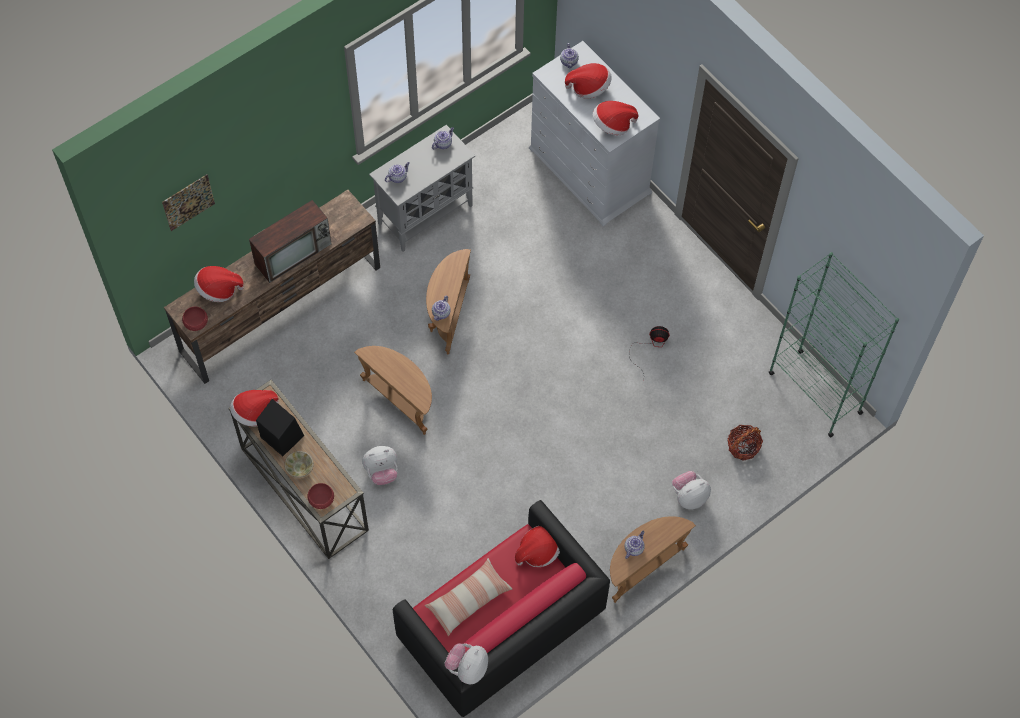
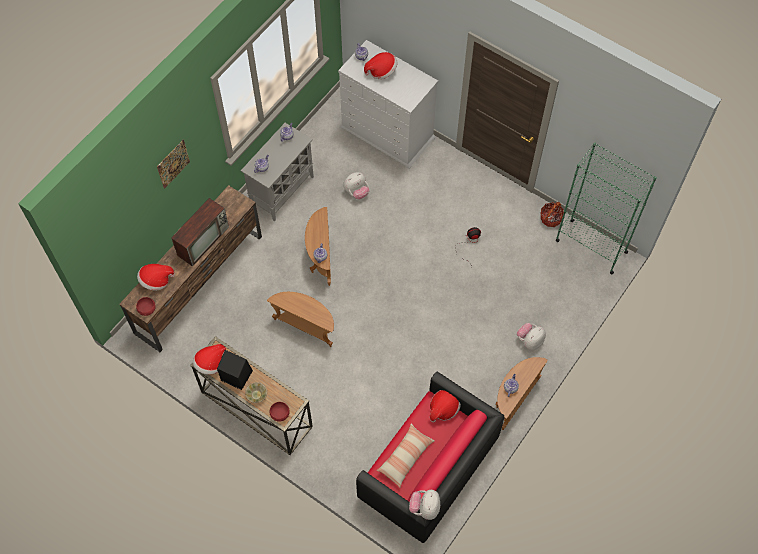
camera: 15 degrees left, 0 degrees up
picture [162,174,215,231] -> picture moved to [157,140,190,189]
plush toy [362,446,398,485] -> plush toy moved to [343,172,369,199]
hat [593,101,639,135] -> none
basket [728,425,763,461] -> basket moved to [540,202,564,227]

